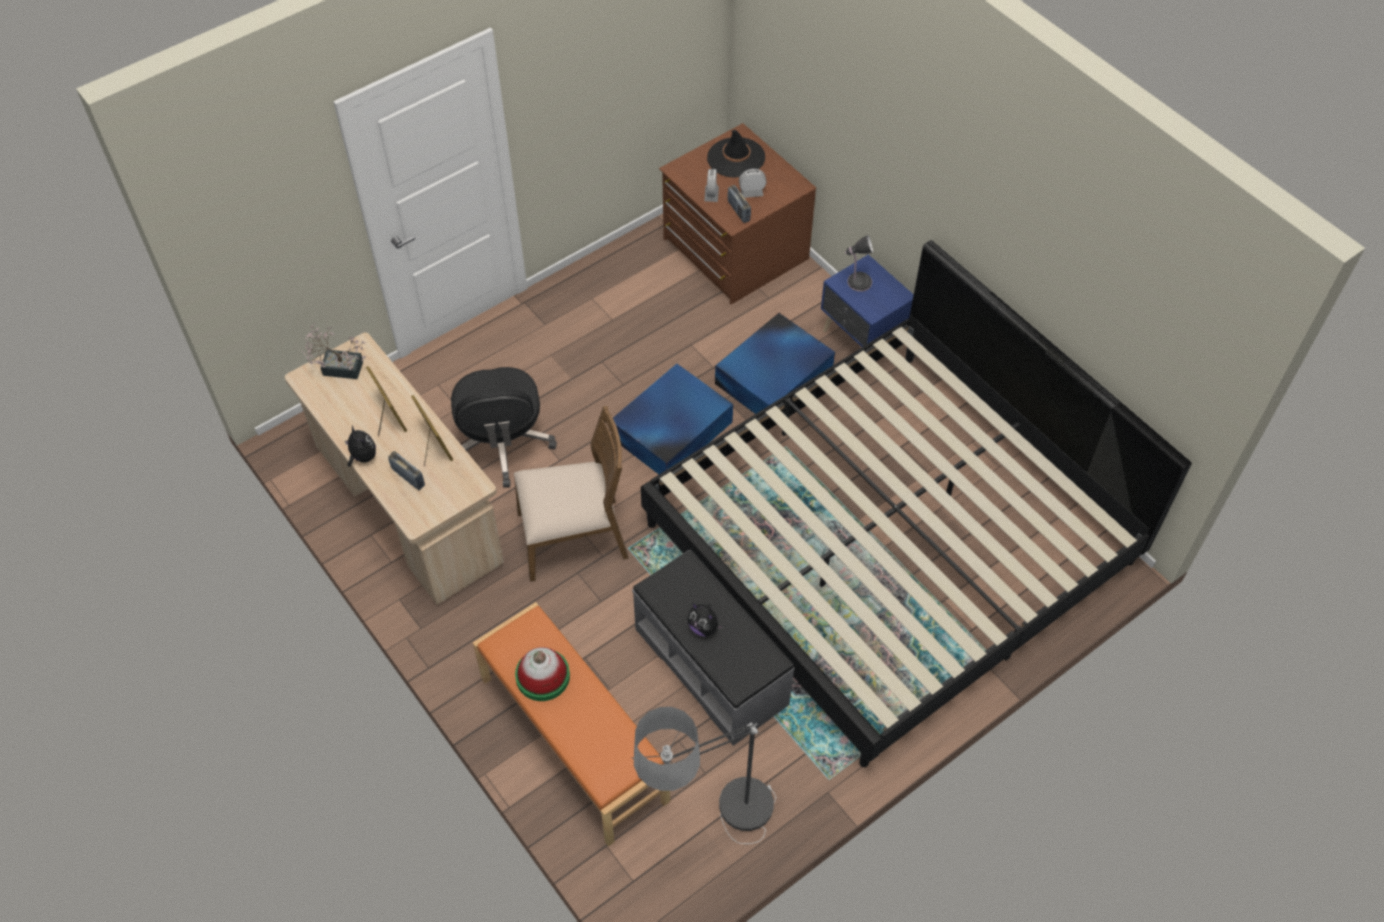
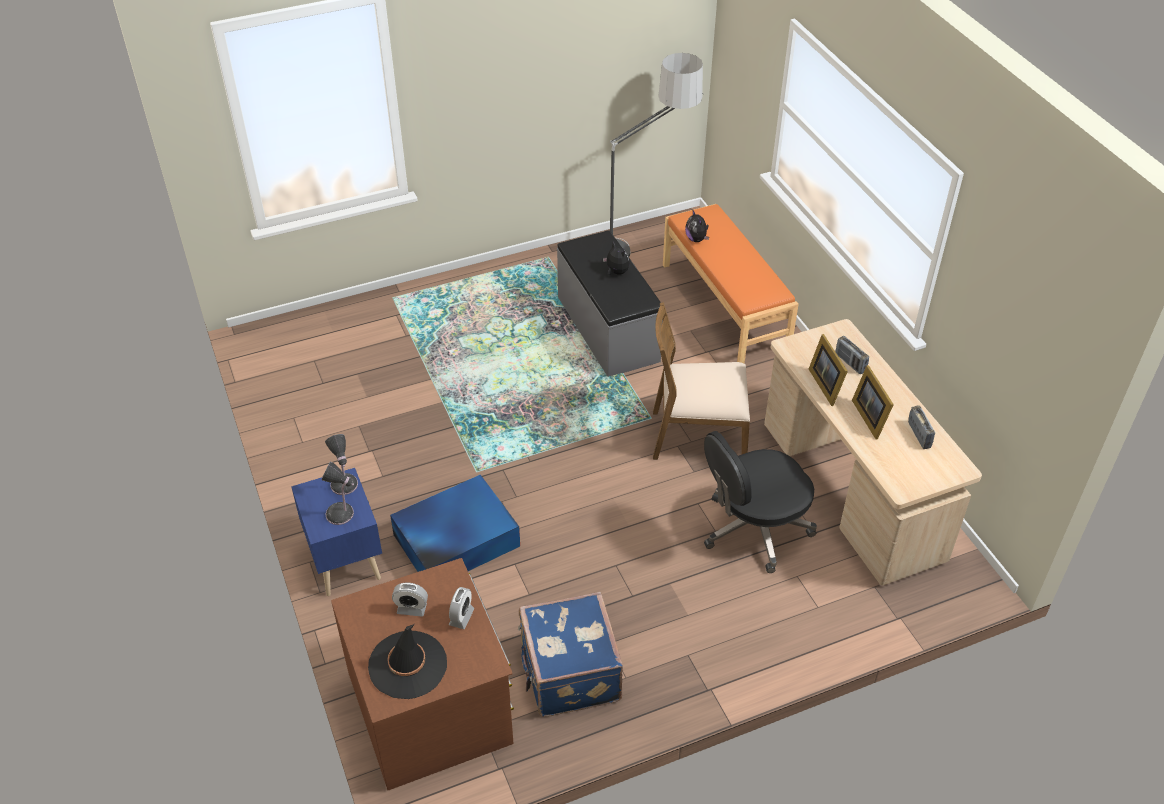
camera: 165 degrees left, 10 degrees down
potted plant [302,323,366,379] -> none
plush toy [345,425,376,467] -> plush toy moved to [685,209,709,242]
black office chair [451,367,557,487] -> black office chair turned 120 degrees counterclockwise [704,431,817,573]
hat [515,647,570,701] -> none
blue storage box [611,364,733,474] -> none
bed [641,240,1192,767] -> none
radio [728,185,751,223] -> radio moved to [908,405,935,449]
none -> table lamp [325,434,358,495]
none -> blue suitcase [518,592,623,717]

